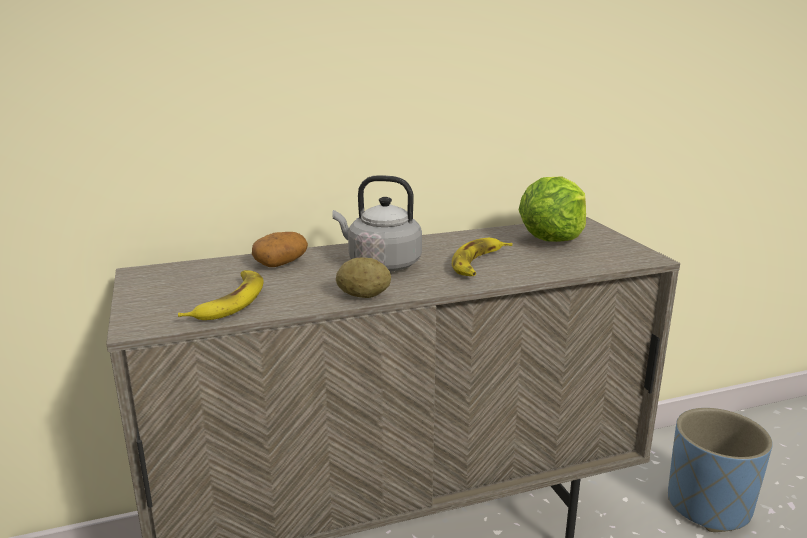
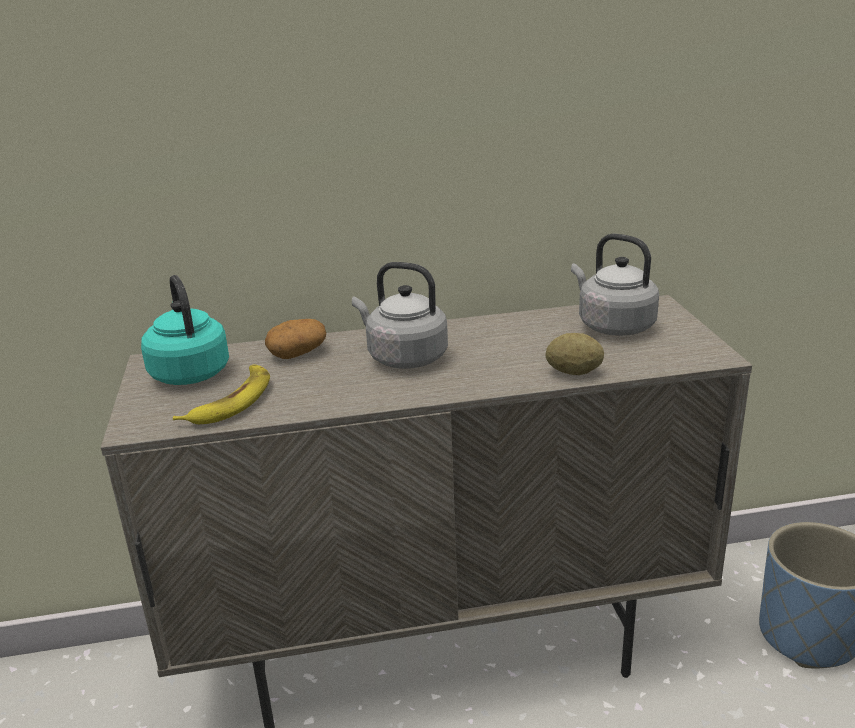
camera: 10 degrees right, 5 degrees up
potato [336,257,391,298] -> potato moved to [545,333,604,375]
banana [452,238,512,276] -> none
lettuce [519,176,586,242] -> grey kettle [571,233,659,336]
none -> turquoise kettle [141,275,229,385]

